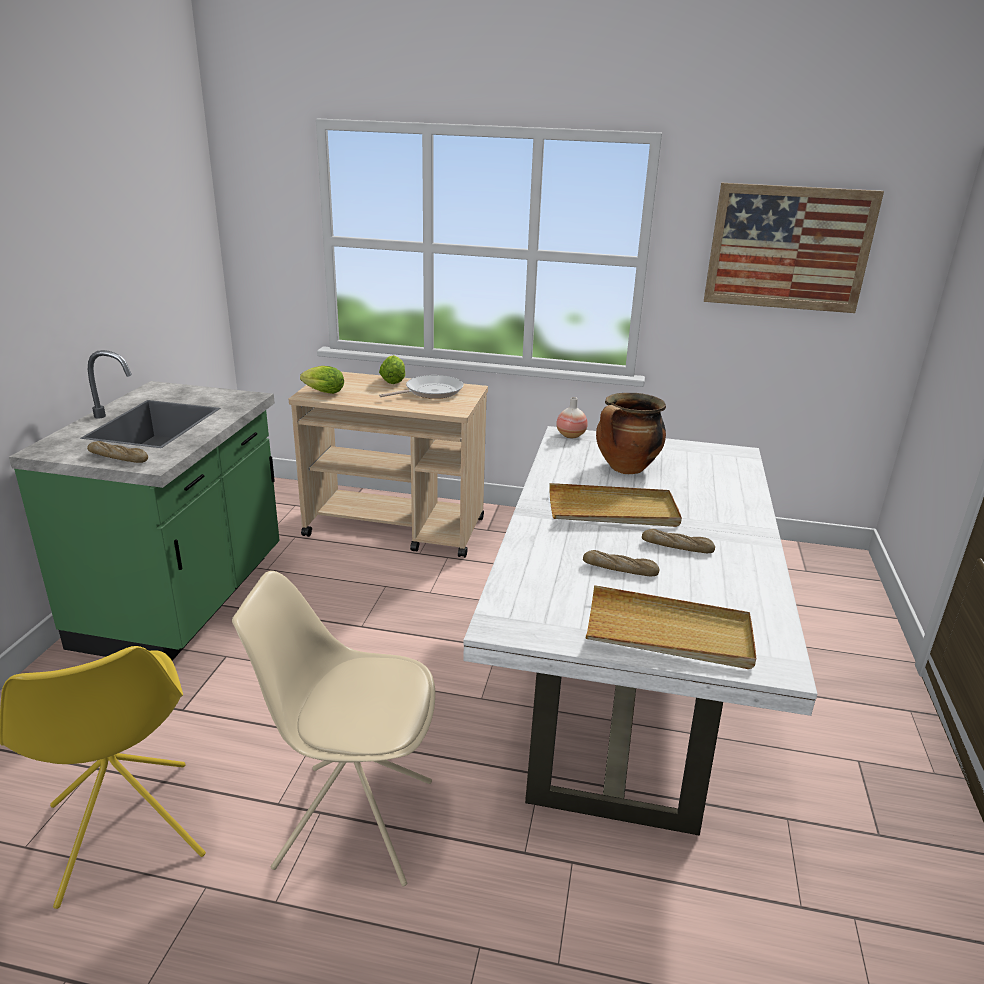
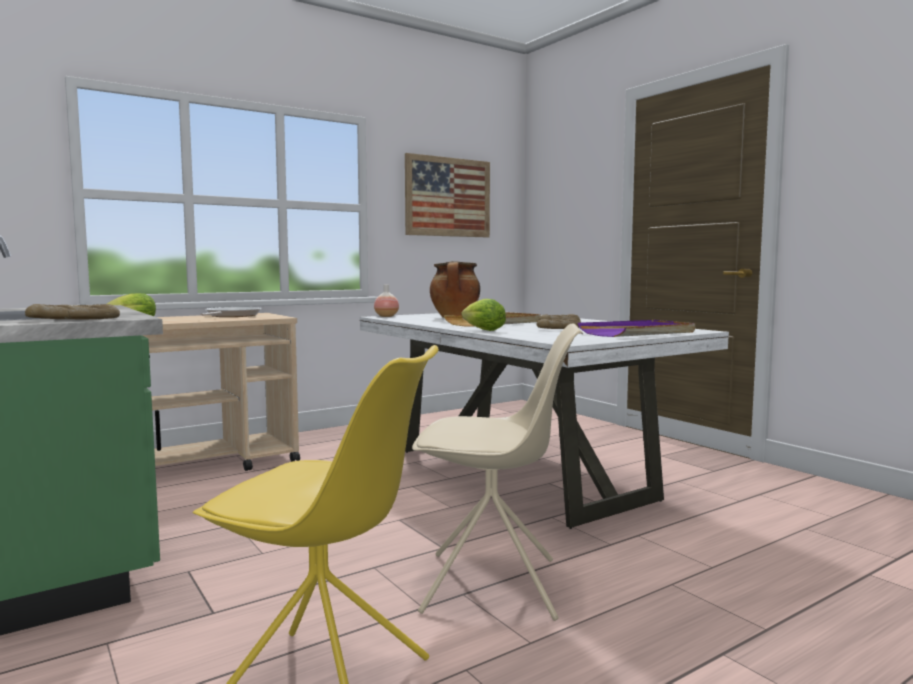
camera: 45 degrees left, 20 degrees down
beige chair [232,571,435,886] -> beige chair turned 135 degrees counterclockwise [412,323,583,621]
lettuce [379,355,405,384] -> lettuce moved to [462,299,506,331]
beige tray [586,585,756,669] -> purple tray [578,320,695,337]

